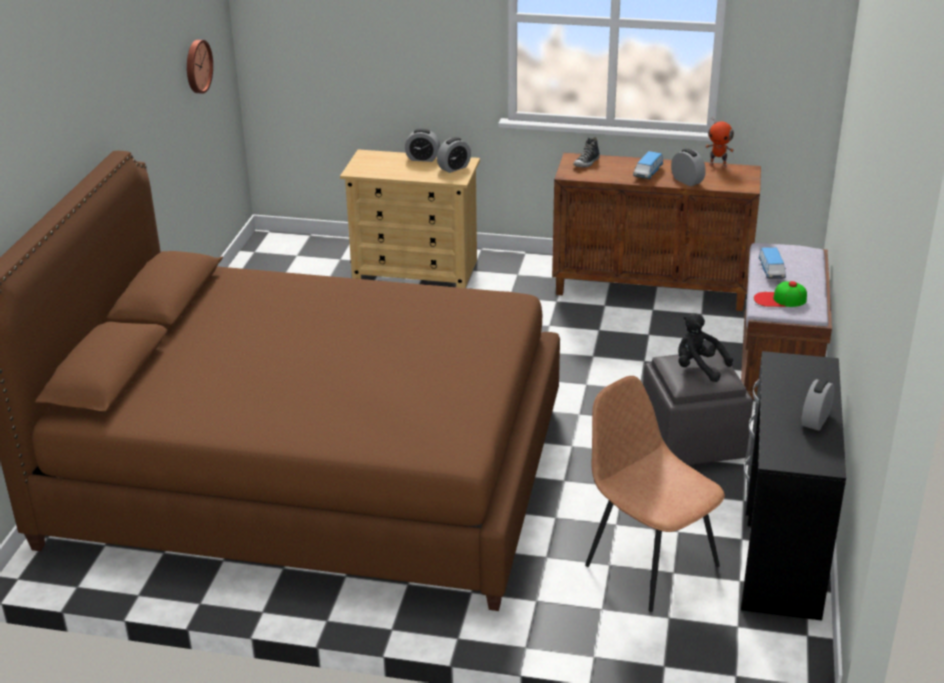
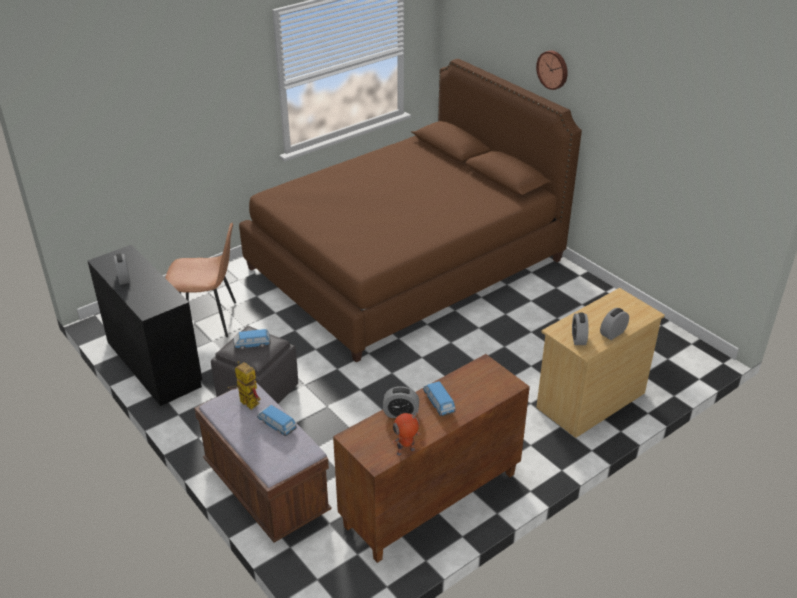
camera: 130 degrees right, 5 degrees up
wall clock [187,40,213,94] -> wall clock moved to [536,50,568,90]
shoe [573,137,600,167] -> none
black plush toy [678,313,733,382] -> toy car [233,329,271,349]
cap [754,281,807,307] -> toy robot [228,361,261,409]

